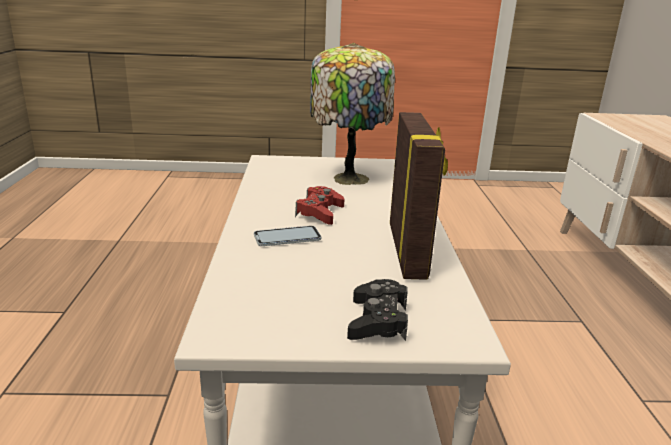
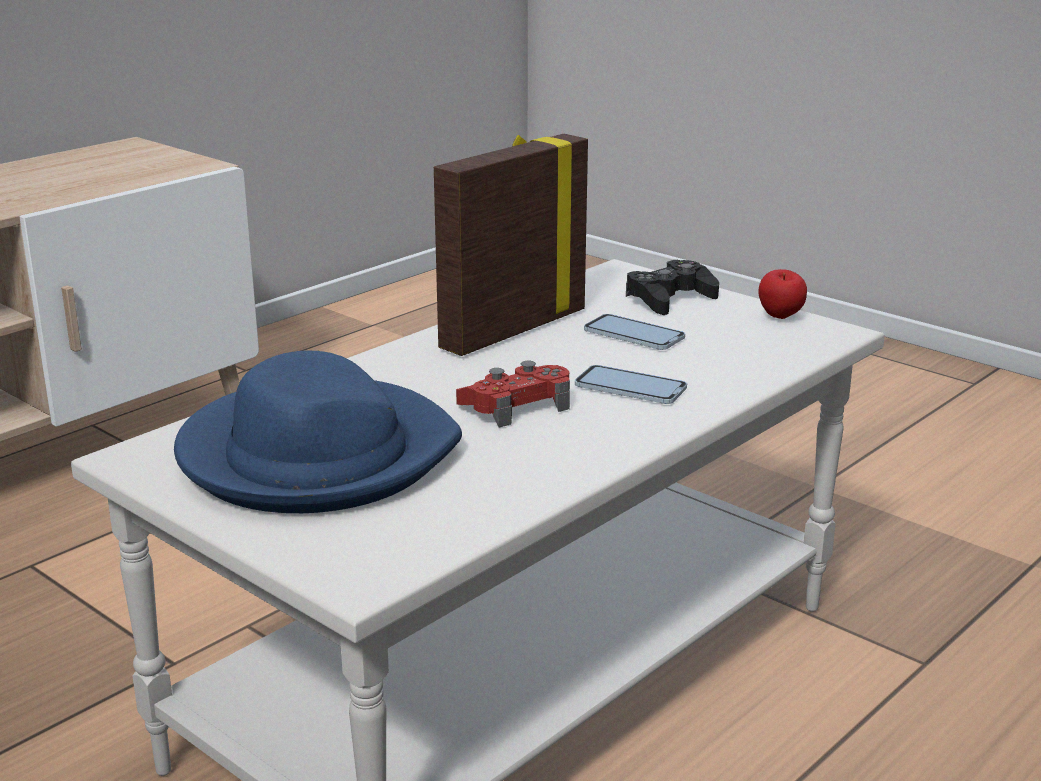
camera: 135 degrees left, 0 degrees up
table lamp [310,43,395,185] -> blue hat [174,350,462,513]
none -> phone [584,314,685,350]
none -> apple [758,269,807,319]

